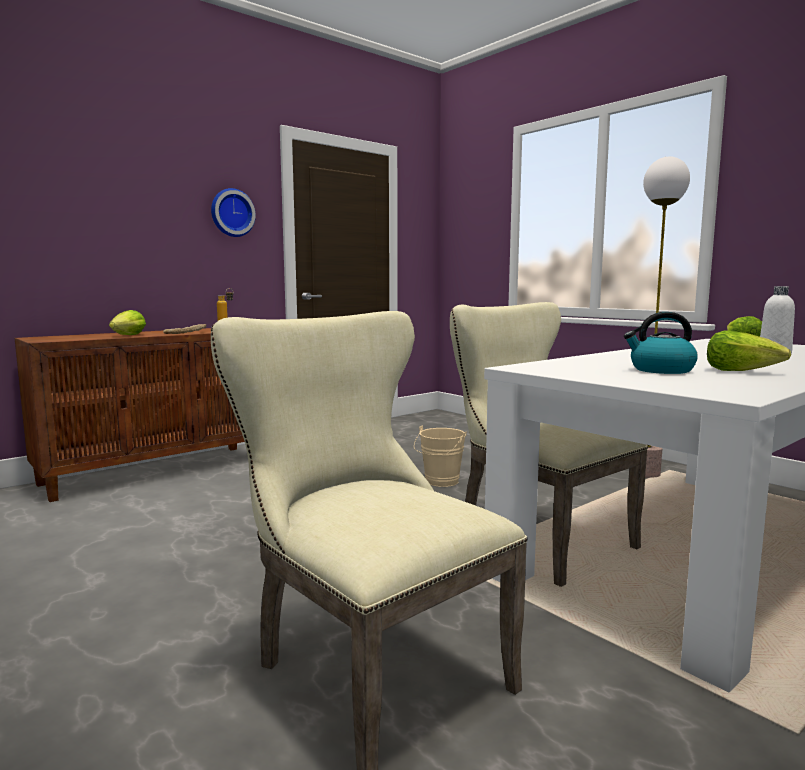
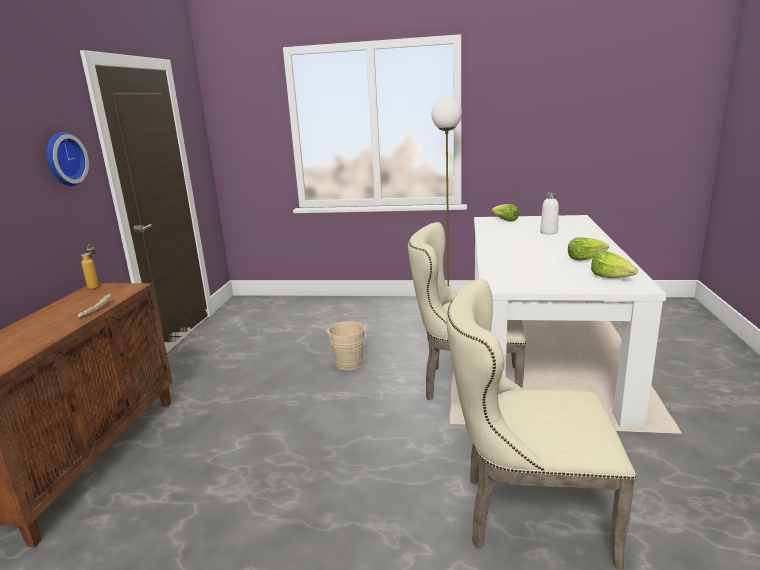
camera: 40 degrees left, 10 degrees up
lettuce [109,310,146,335] -> lettuce moved to [591,251,638,278]
kettle [624,312,698,374] -> none

